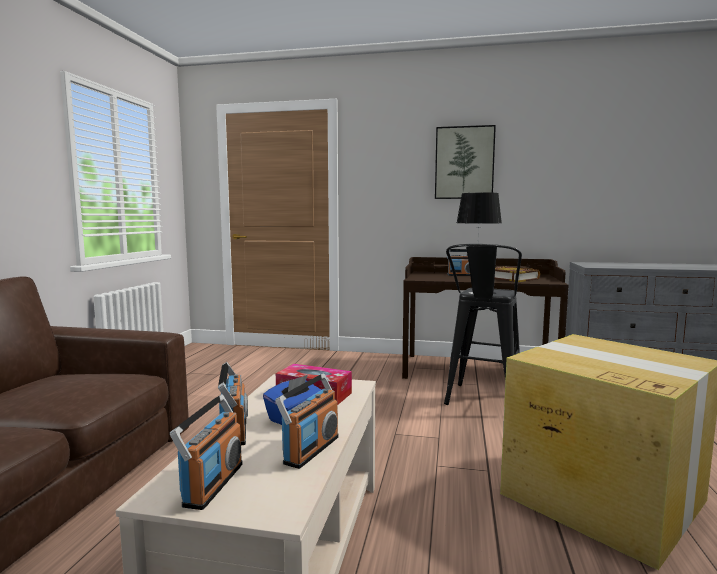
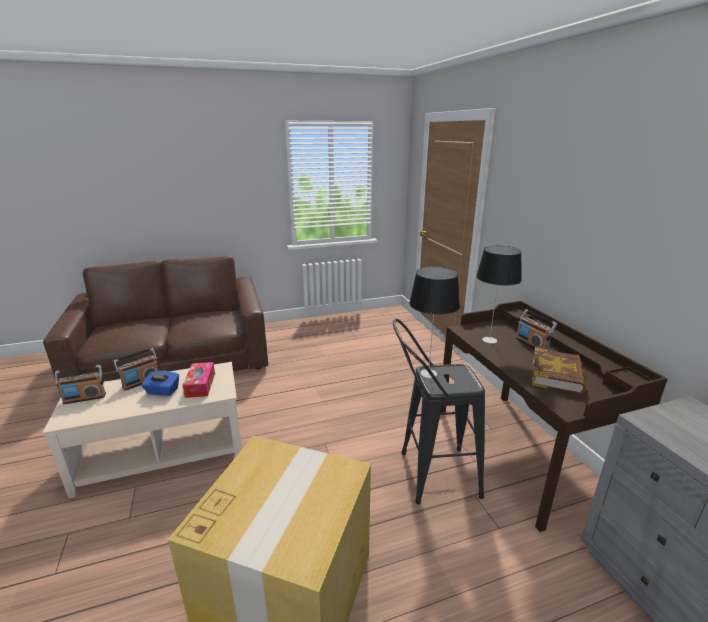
camera: 60 degrees right, 15 degrees up
radio [275,373,339,469] -> none
picture [435,125,496,199] -> none
none -> table lamp [476,246,522,343]

